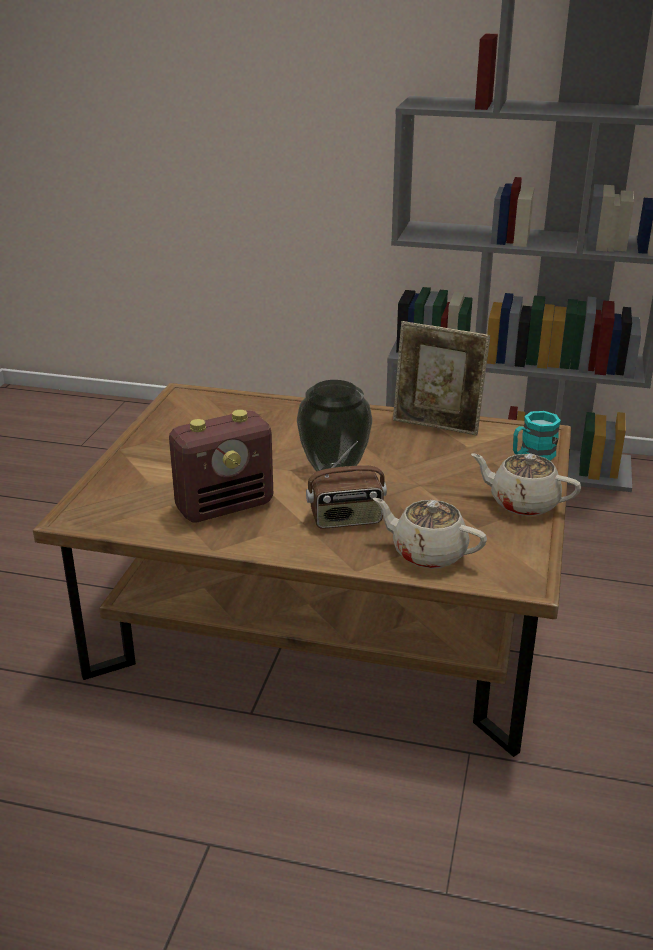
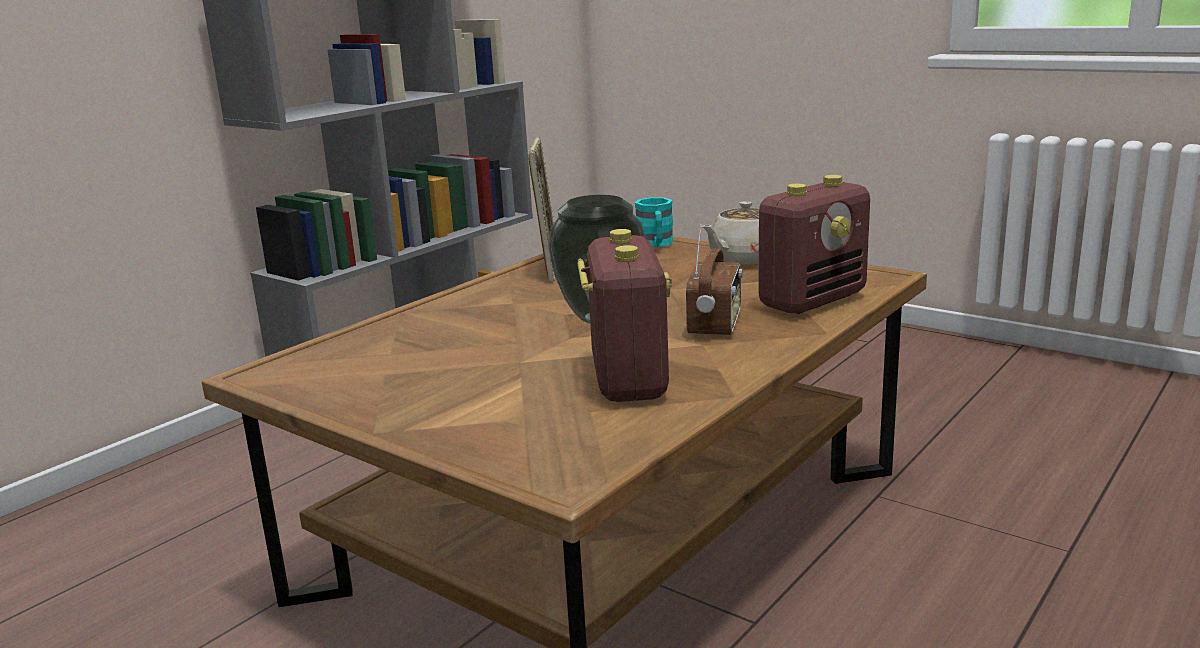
camera: 65 degrees left, 10 degrees down
beige teapot [373,498,487,569] -> radio [758,175,870,314]
picture frame [393,321,490,436] -> picture frame turned 45 degrees counterclockwise [528,137,555,282]

